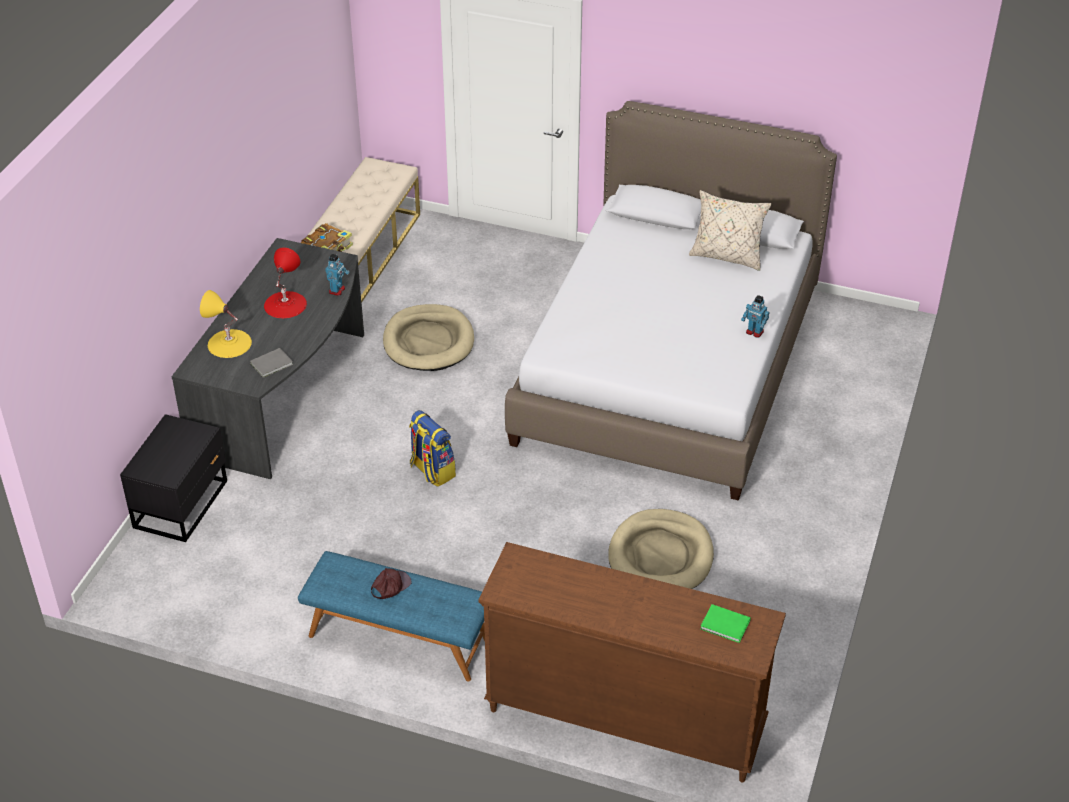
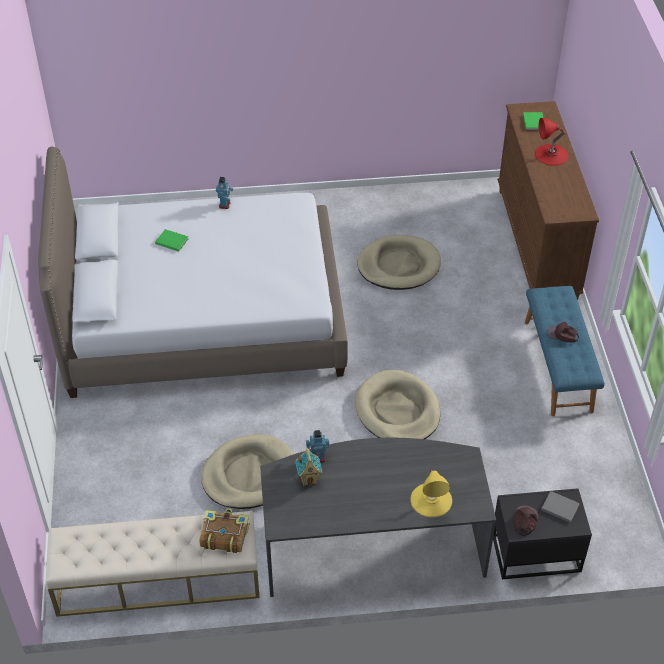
camera: 115 degrees left, 5 degrees up
grey book [250,348,293,378] -> grey book moved to [541,491,580,523]
red table lamp [264,247,307,318] -> red table lamp moved to [535,118,569,166]
backpack [409,410,456,487] -> beige dog bed [355,370,440,439]
beige pillow [689,190,772,271] -> none
none -> green book [155,229,188,252]
none -> toy house [295,448,323,486]
none -> brown cap [513,505,538,536]

